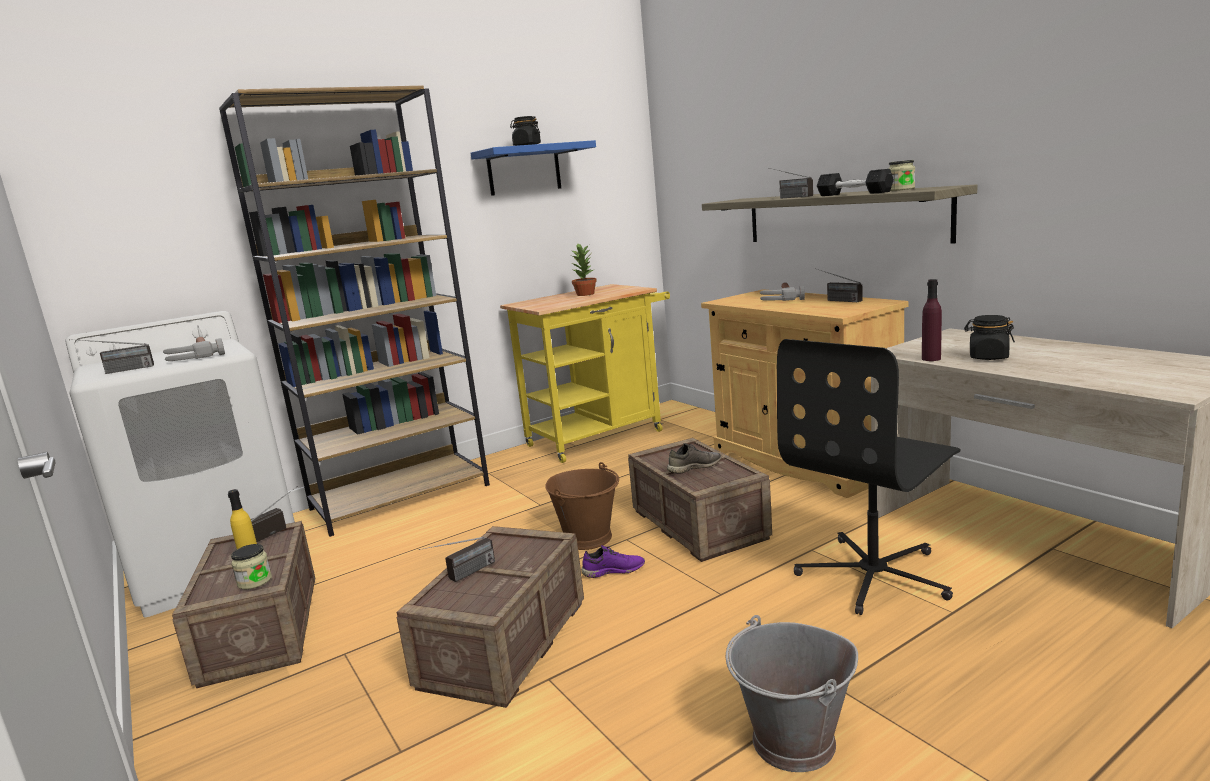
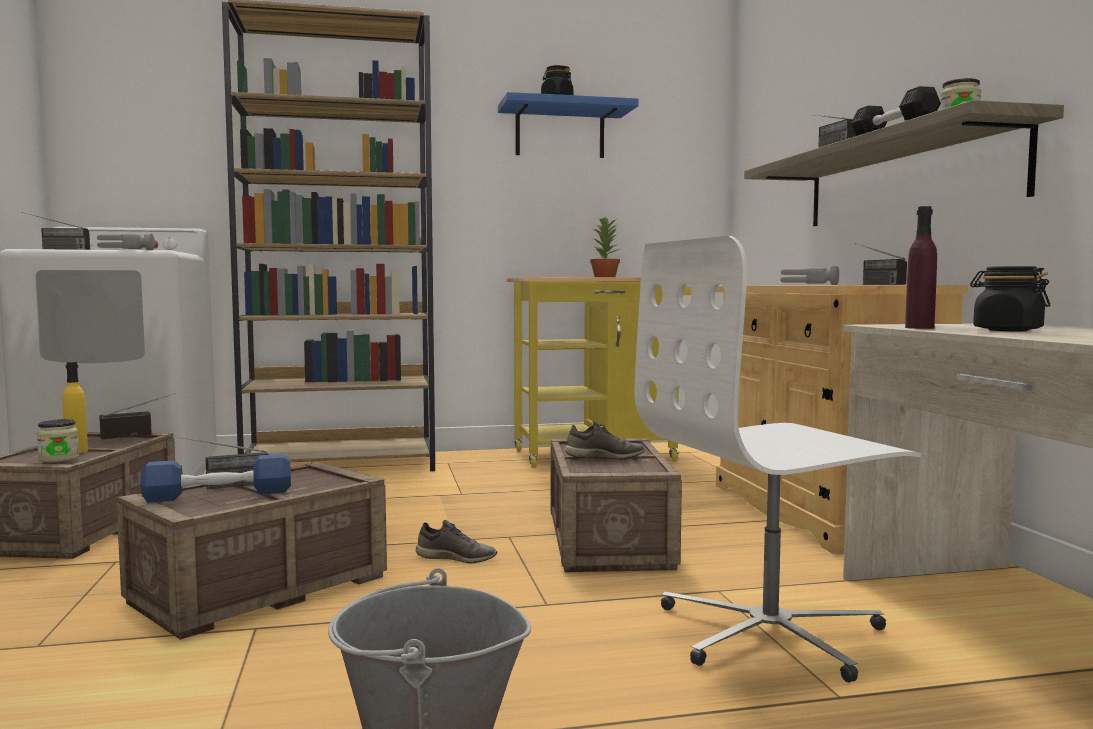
camera: 20 degrees right, 10 degrees down
brown bucket [545,462,619,550] -> none
purple shoe [581,545,645,578] -> grey shoe [416,520,497,563]
black office chair [777,339,961,615] -> white office chair [634,236,921,682]
none -> blue dumbbell [140,454,291,503]

